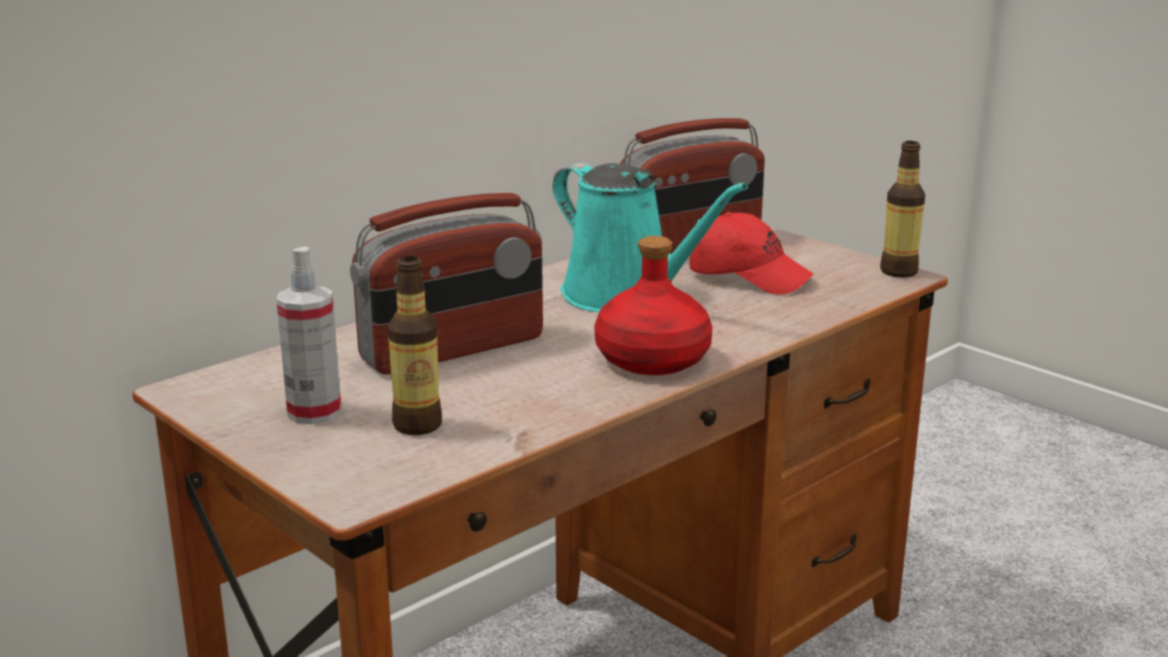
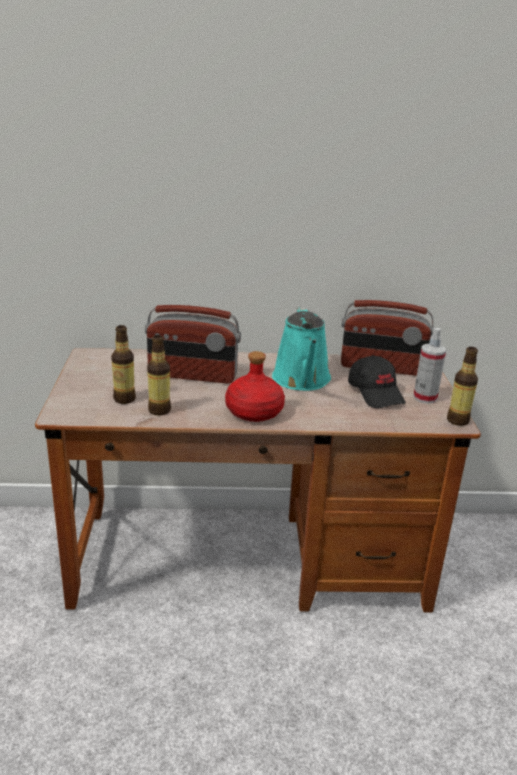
camera: 40 degrees right, 5 degrees up
spray bottle [276,247,341,424] -> spray bottle moved to [413,328,446,404]
red cap [690,212,813,295] -> black cap [348,355,406,408]
none -> bottle [147,335,171,416]

